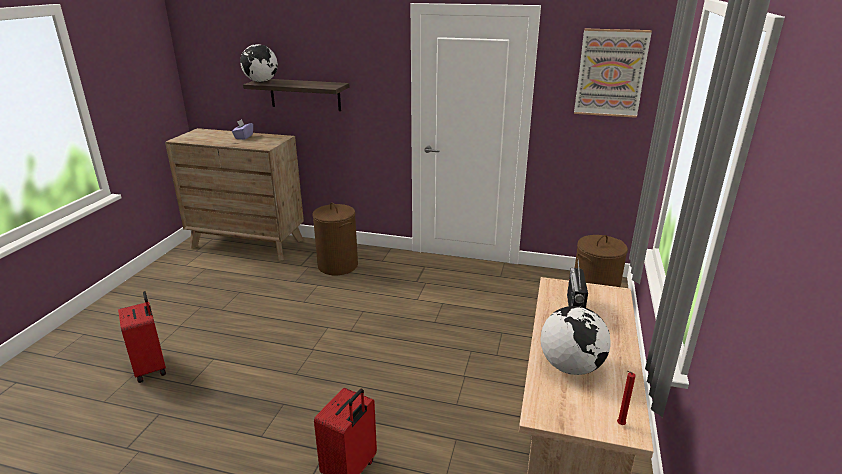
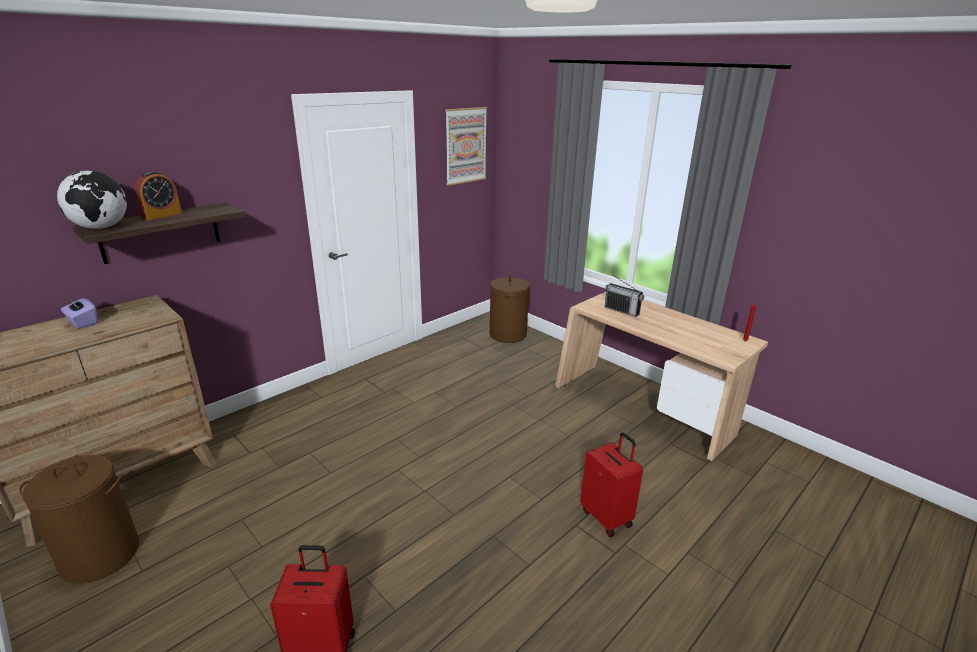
camera: 60 degrees left, 0 degrees up
brown laundry basket [313,202,358,275] -> brown laundry basket moved to [19,455,139,583]
globe [540,306,611,375] -> none
none -> alarm clock [134,171,182,220]

